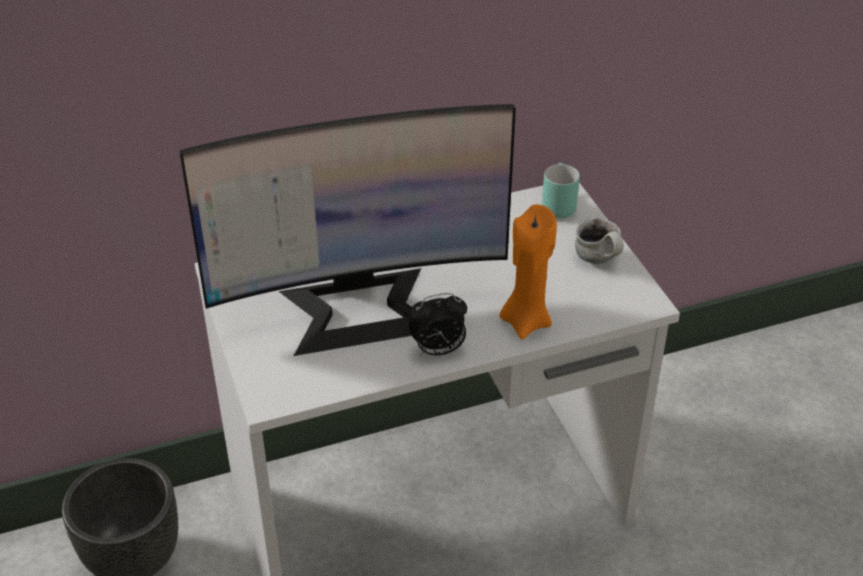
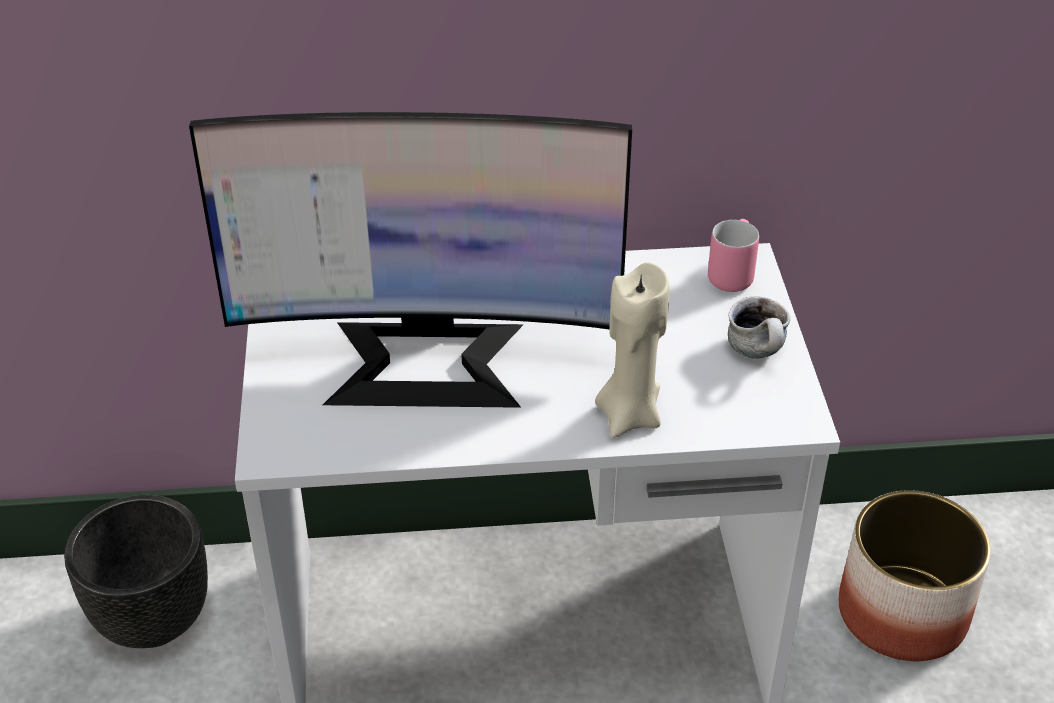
camera: 15 degrees right, 0 degrees up
alarm clock [408,293,467,356] -> none
orange candle [500,204,557,339] -> beige candle [595,262,670,438]
turquoise mug [542,163,580,219] -> pink mug [708,219,759,292]
none -> planter [839,490,991,661]

